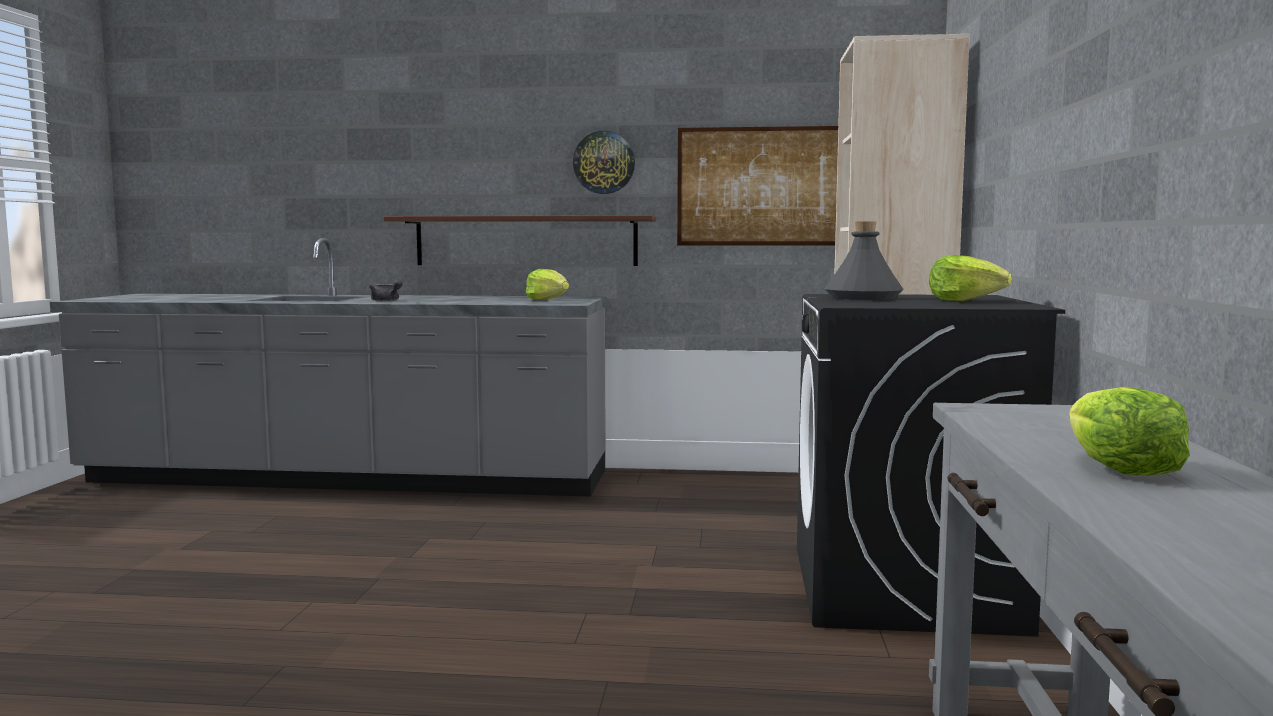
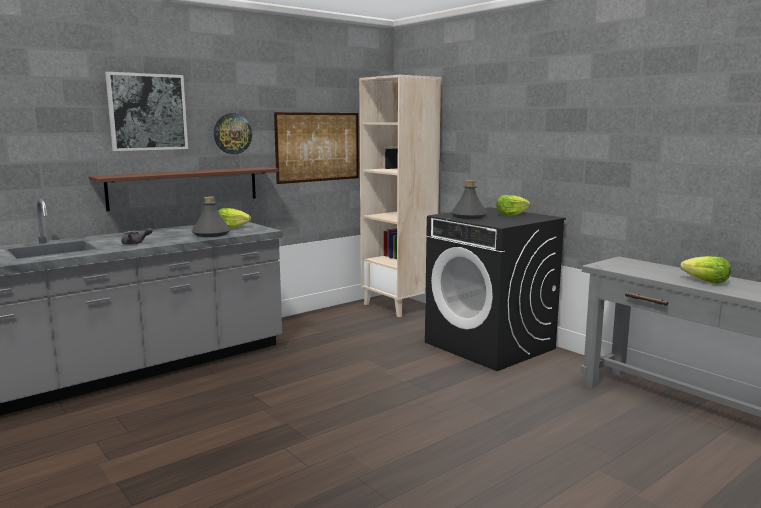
camera: 45 degrees left, 5 degrees up
none -> picture [105,72,188,151]
none -> grey bottle [192,197,231,237]

